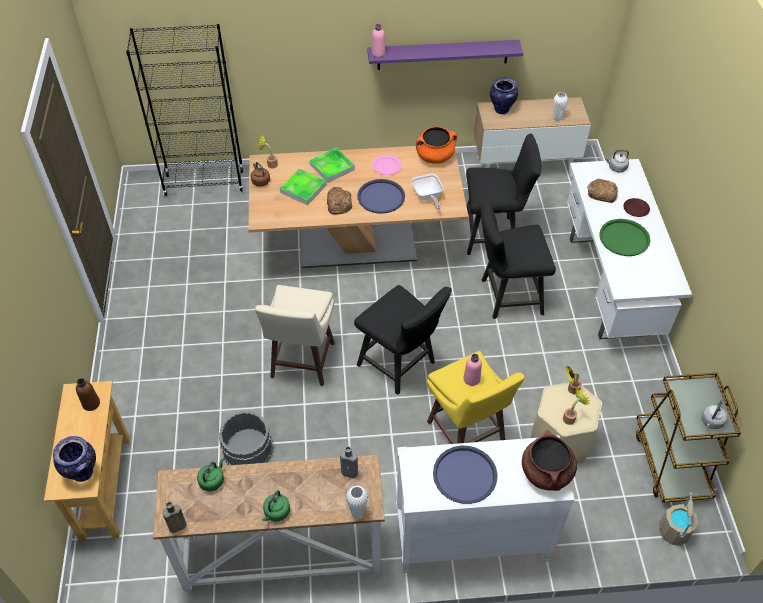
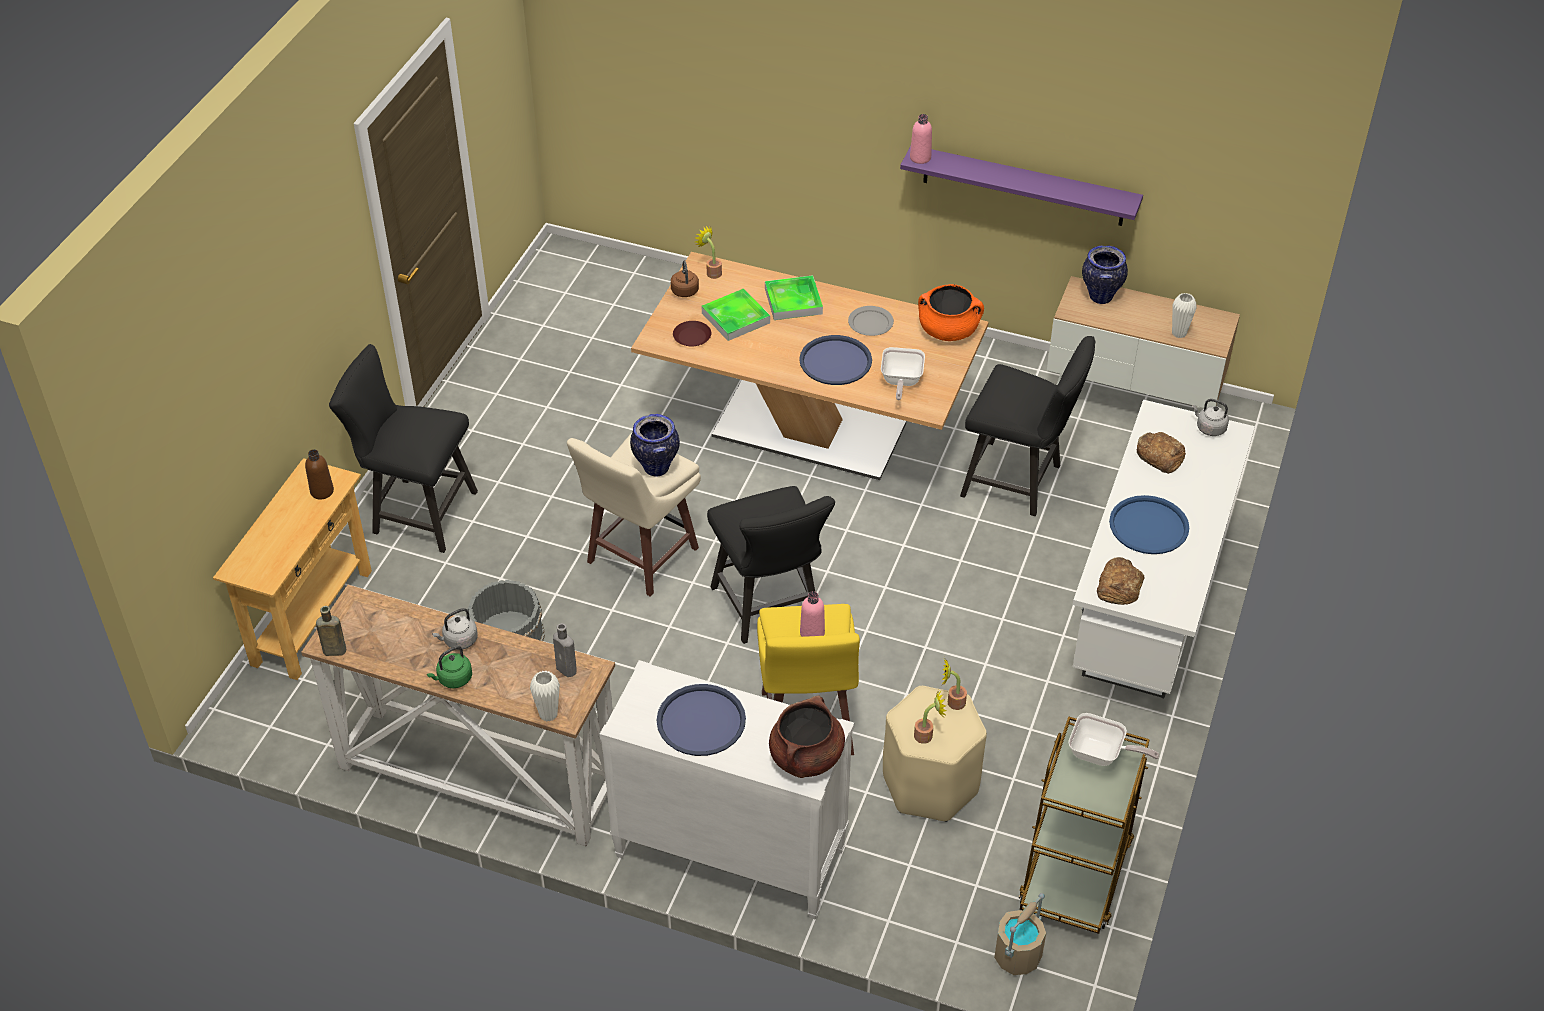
camera: 25 degrees right, 5 degrees down
vase [53,436,96,482] -> vase moved to [630,414,680,477]
black bookcase [126,24,244,196] -> none
green kettle [197,459,224,491] -> none
bread [327,187,352,214] -> bread moved to [1097,557,1144,605]
pink plate [372,155,402,175] -> grey plate [848,306,894,336]
black chair [481,198,556,319] -> black chair moved to [329,344,478,553]
green tray [599,219,650,256] -> blue tray [1109,495,1189,554]
brown plate [623,198,650,217] -> brown plate moved to [673,321,711,347]
grey kettle [701,400,728,429] -> grey kettle moved to [432,608,478,650]
none -> frying pan [1069,713,1160,766]

